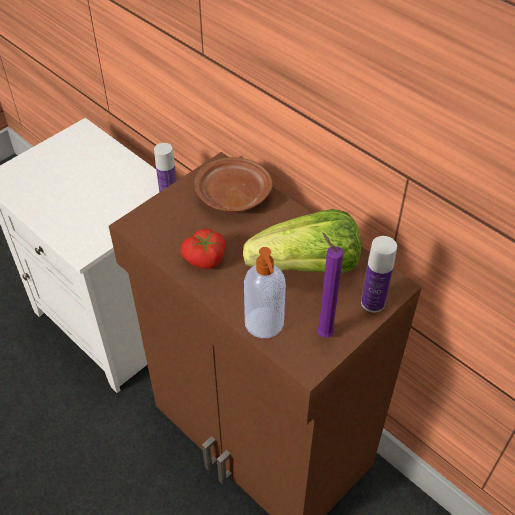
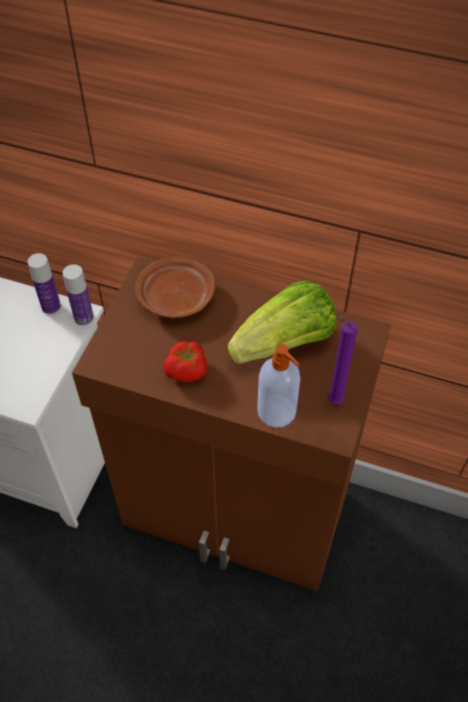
camera: 25 degrees left, 5 degrees up
bottle [361,236,397,313] -> bottle moved to [28,253,61,315]

